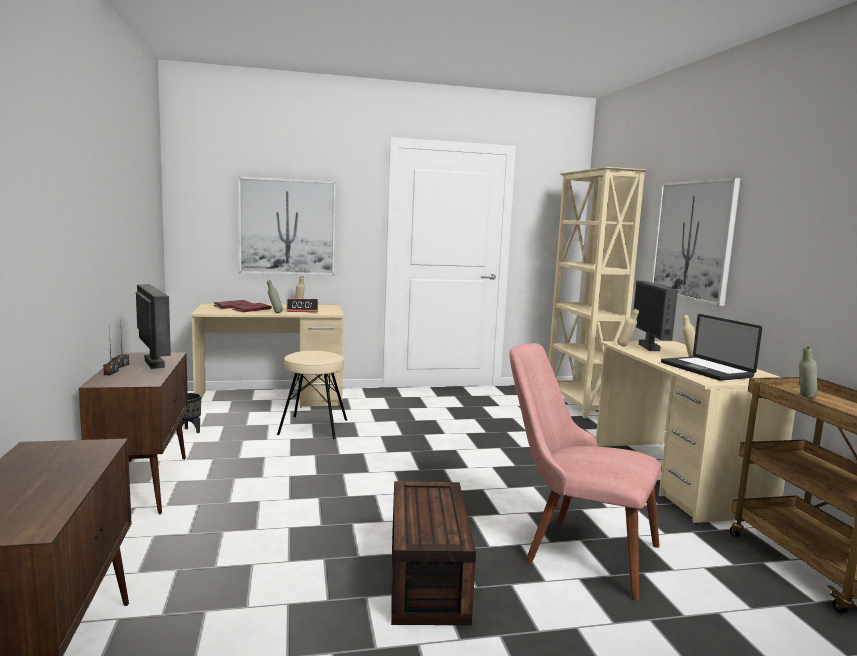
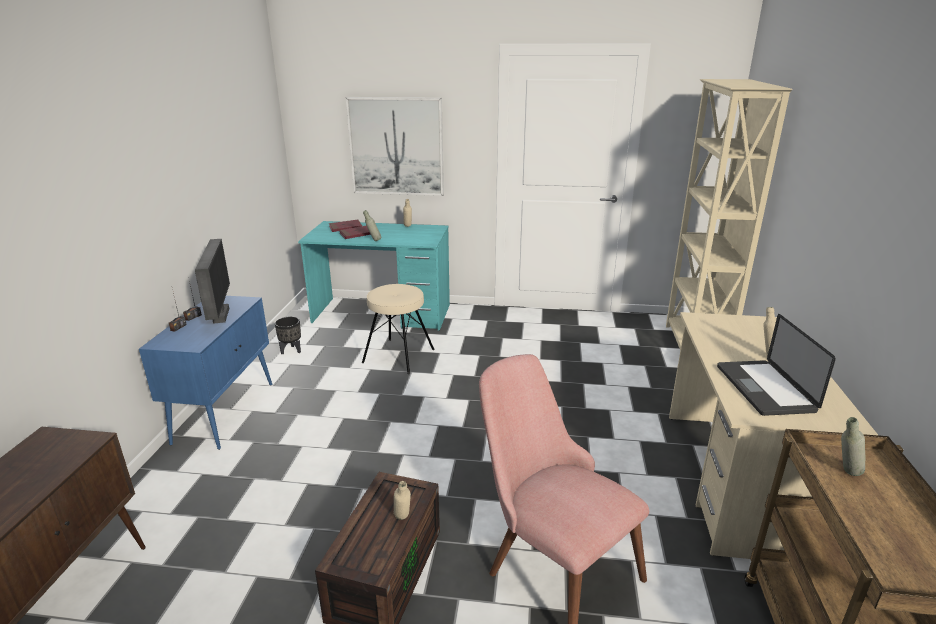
camera: 20 degrees right, 15 degrees up
brown cabinet [79,352,188,515] -> blue cabinet [139,296,272,450]
beige desk [191,303,344,408] -> turquoise desk [298,221,450,331]
alarm clock [287,299,318,312] -> none
beige bottle [617,309,639,347] -> beige bottle moved to [394,481,411,520]
monitor [633,281,678,351] -> none
picture [651,178,741,306] -> none

